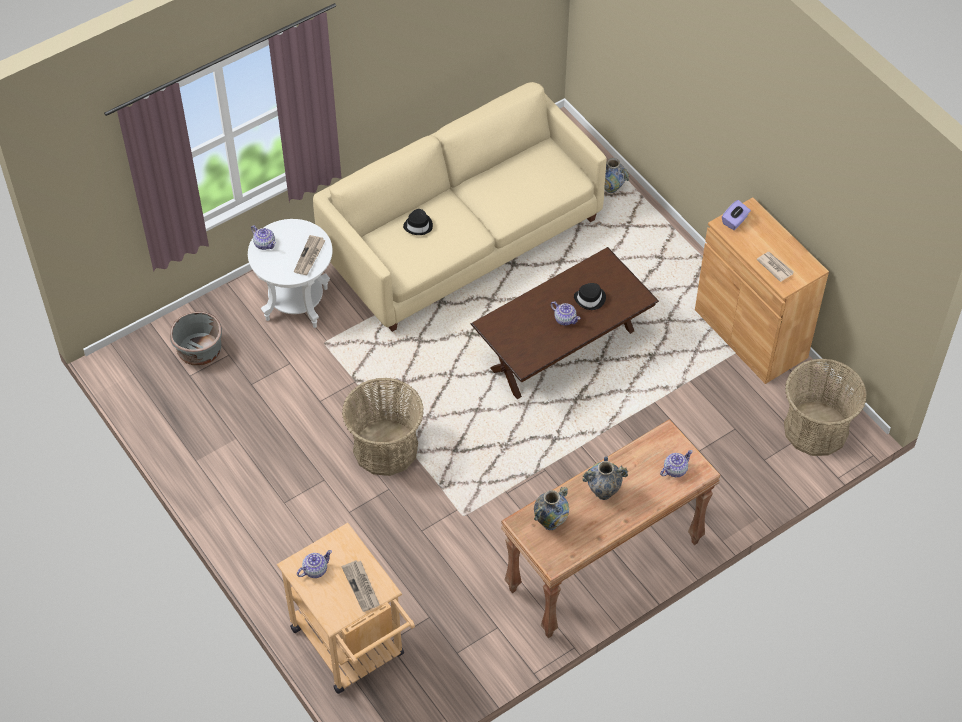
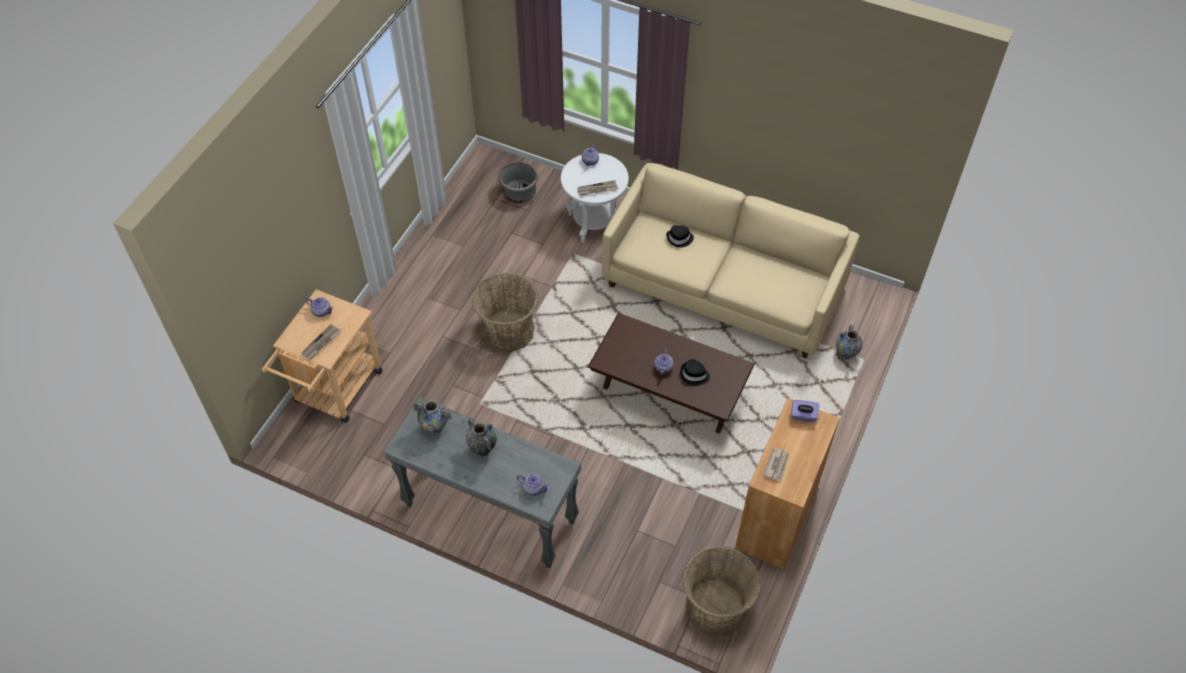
camera: 60 degrees right, 0 degrees up
brown console table [501,419,721,638] -> grey console table [383,397,582,568]

